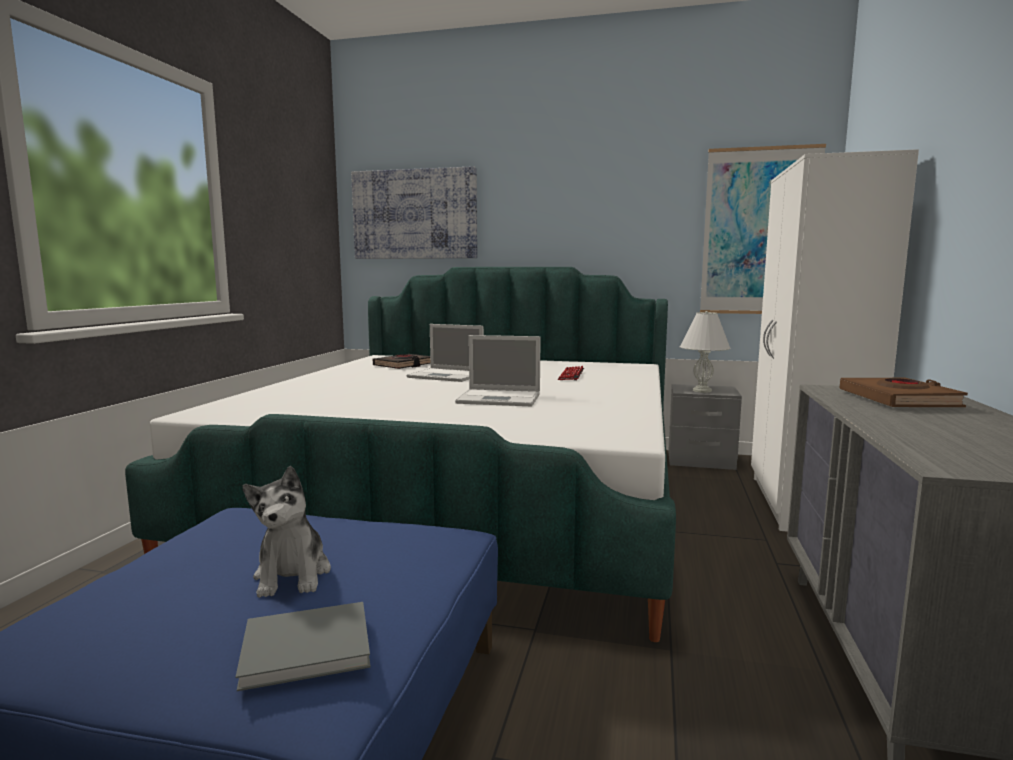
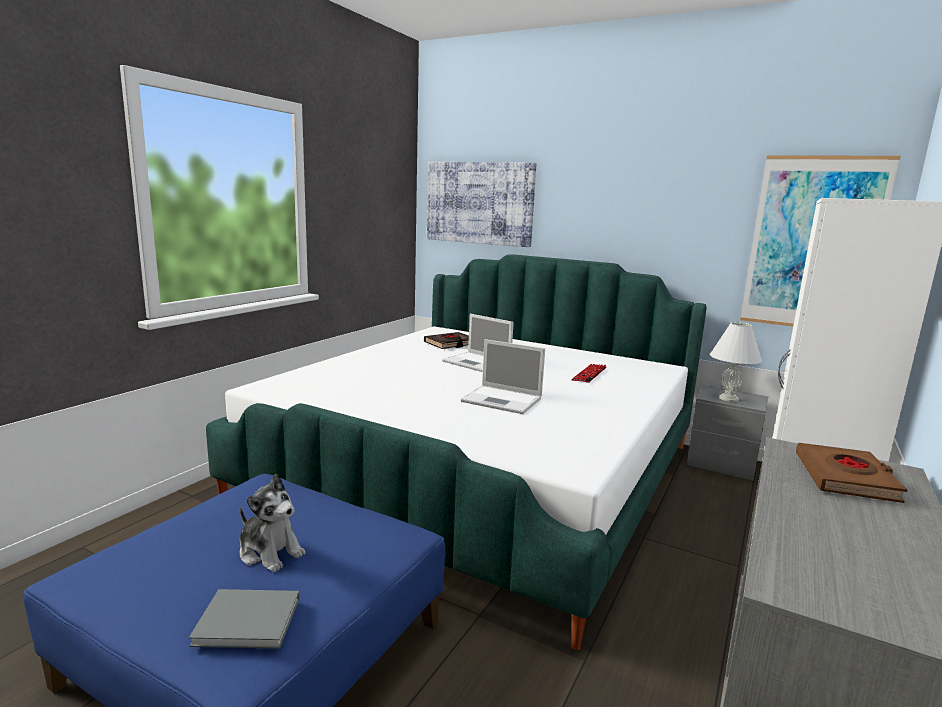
camera: 15 degrees right, 5 degrees up
plush toy [243,466,331,598] -> plush toy turned 60 degrees counterclockwise [240,474,305,572]

